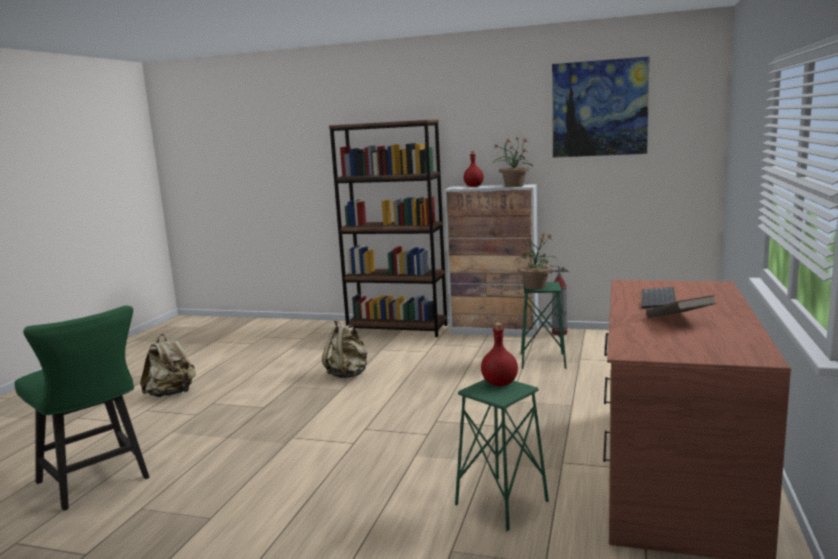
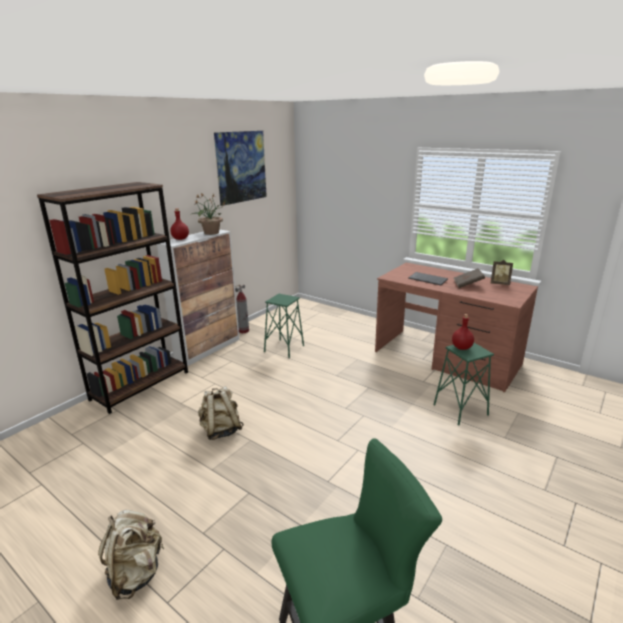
camera: 70 degrees left, 10 degrees up
potted plant [518,234,558,290] -> none
none -> picture frame [491,260,513,285]

